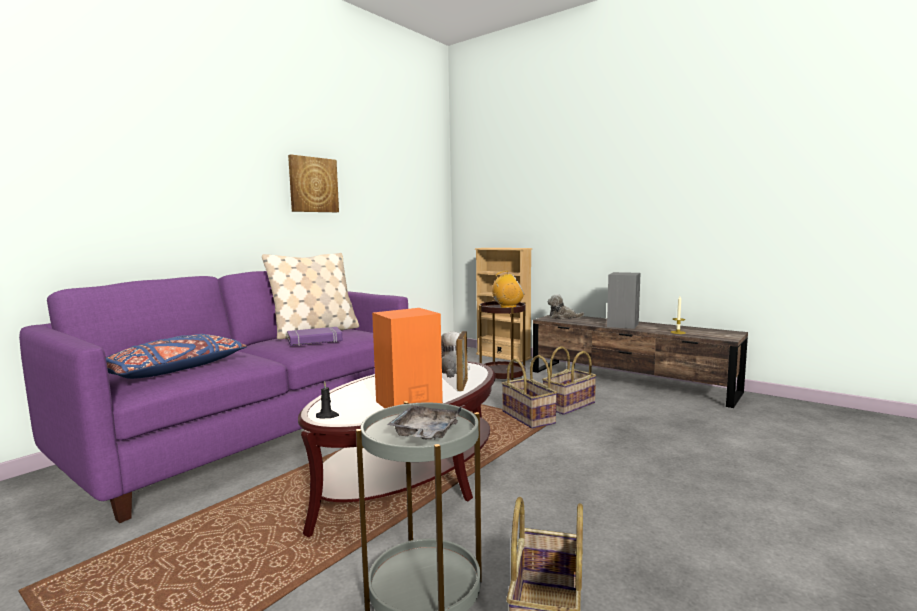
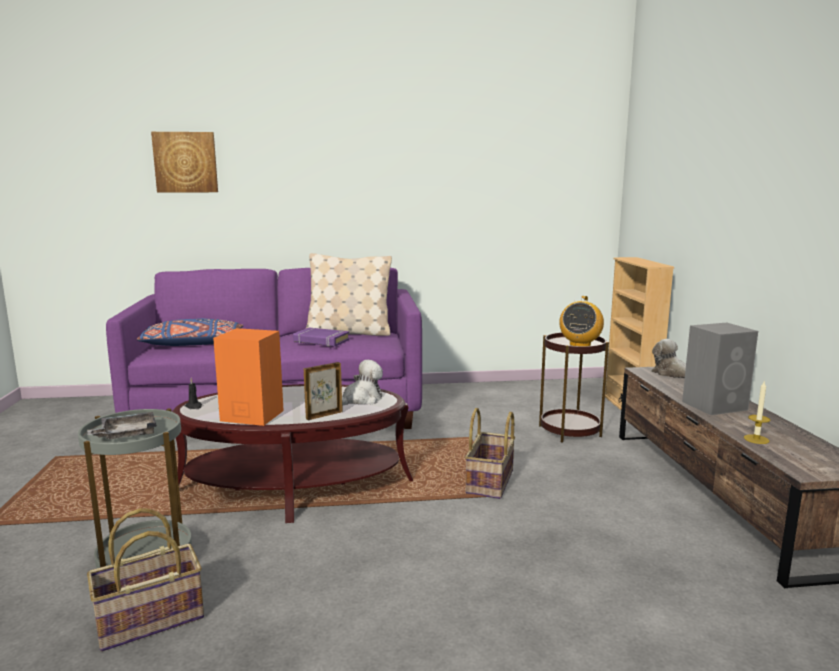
camera: 45 degrees right, 5 degrees up
picture [288,155,339,212] -> picture moved to [151,132,218,193]
radio [492,271,524,308] -> radio turned 75 degrees clockwise [559,296,604,346]
basket [542,346,597,415] -> none

